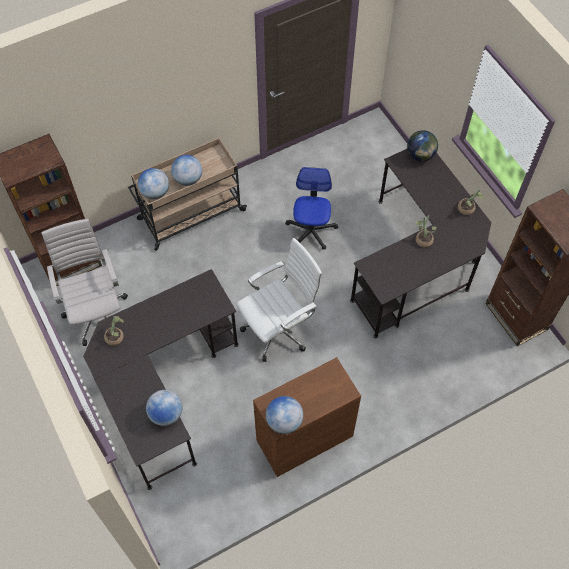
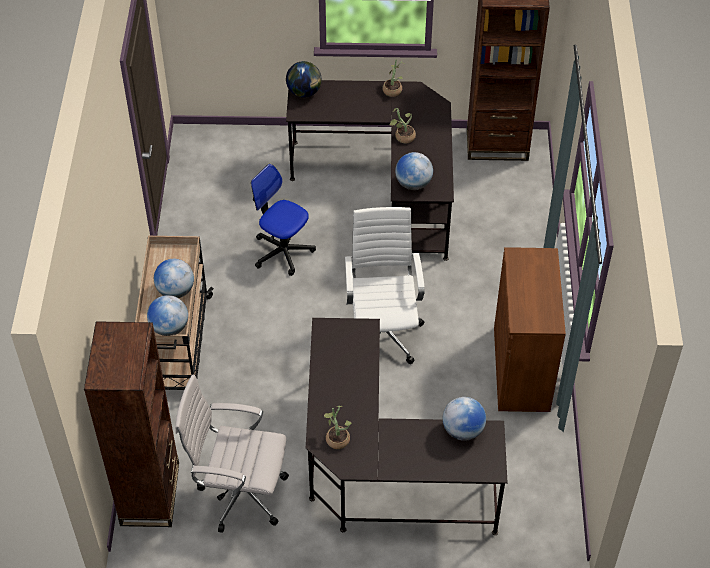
camera: 60 degrees left, 10 degrees down
globe [266,396,303,434] -> globe moved to [395,152,433,190]

